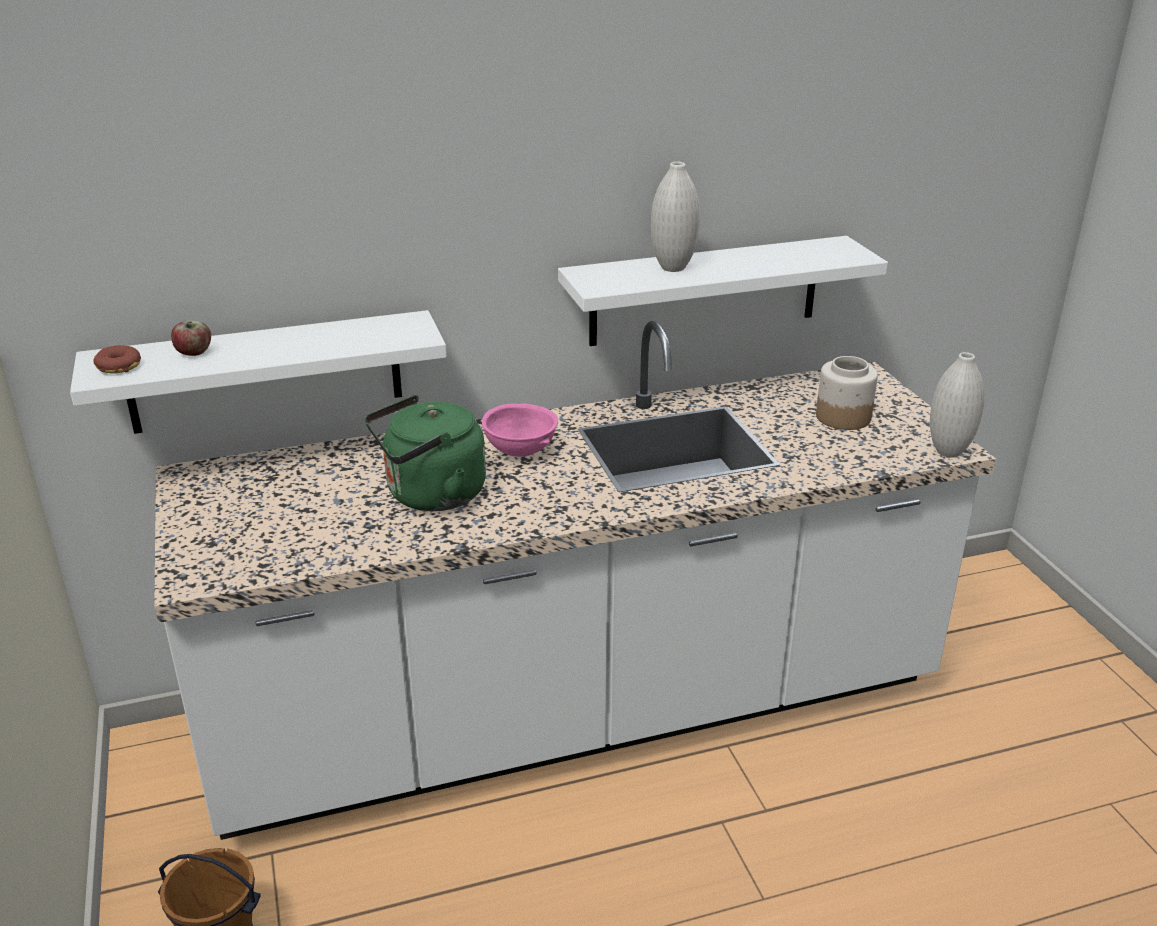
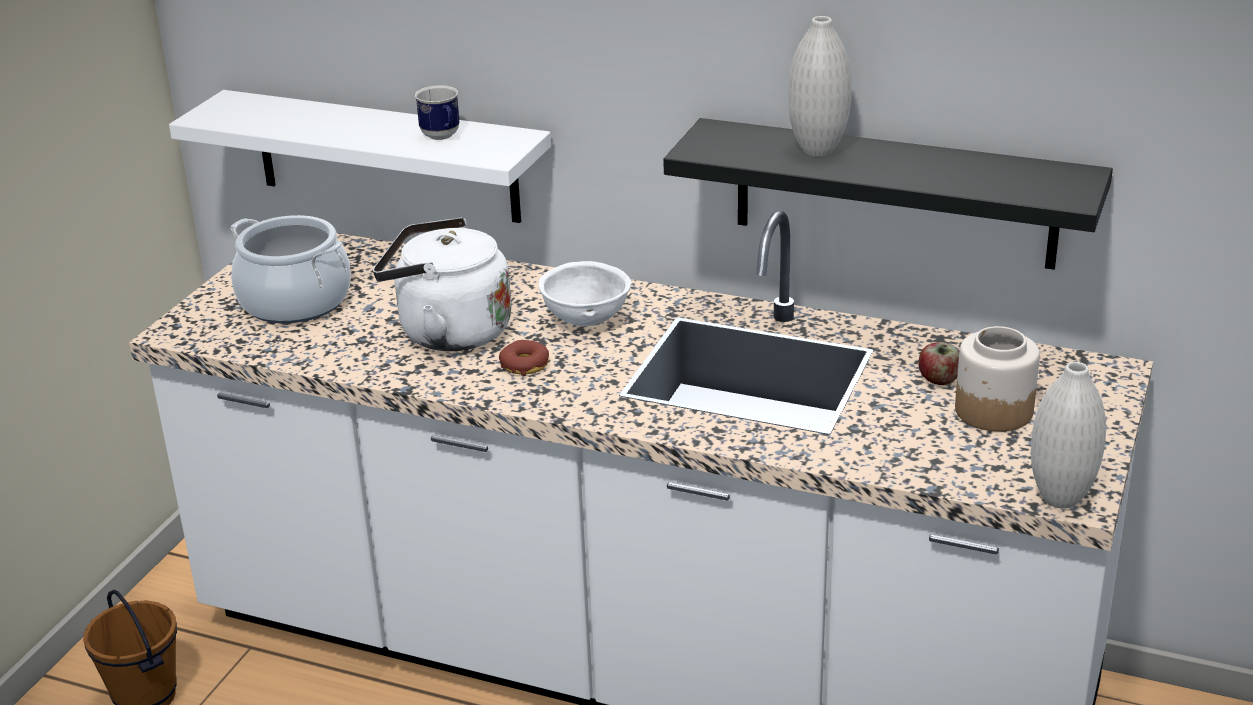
camera: 40 degrees right, 0 degrees up
donut [93,345,141,373] -> donut moved to [499,340,549,376]
apple [171,320,211,356] -> apple moved to [918,342,960,385]
green kettle [365,395,486,511] -> white kettle [373,218,511,351]
pink bowl [482,404,558,457] -> white bowl [539,261,631,326]
white shelf [558,236,888,346] -> black shelf [663,118,1113,270]
none -> cooking pot [230,215,351,323]
none -> mug [415,85,459,140]

